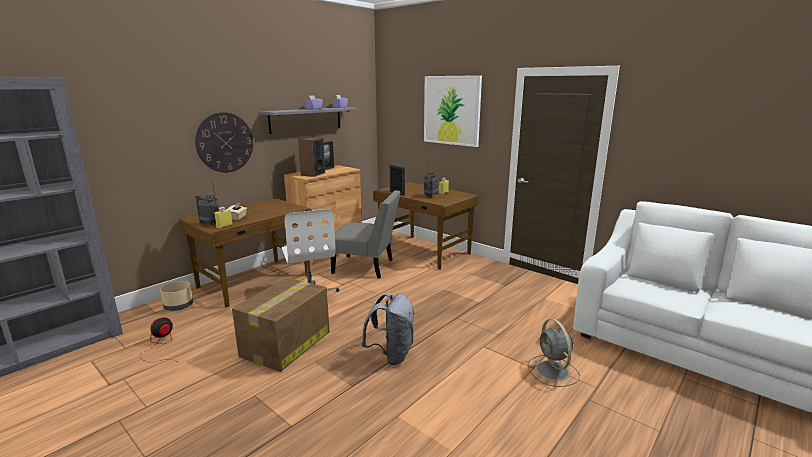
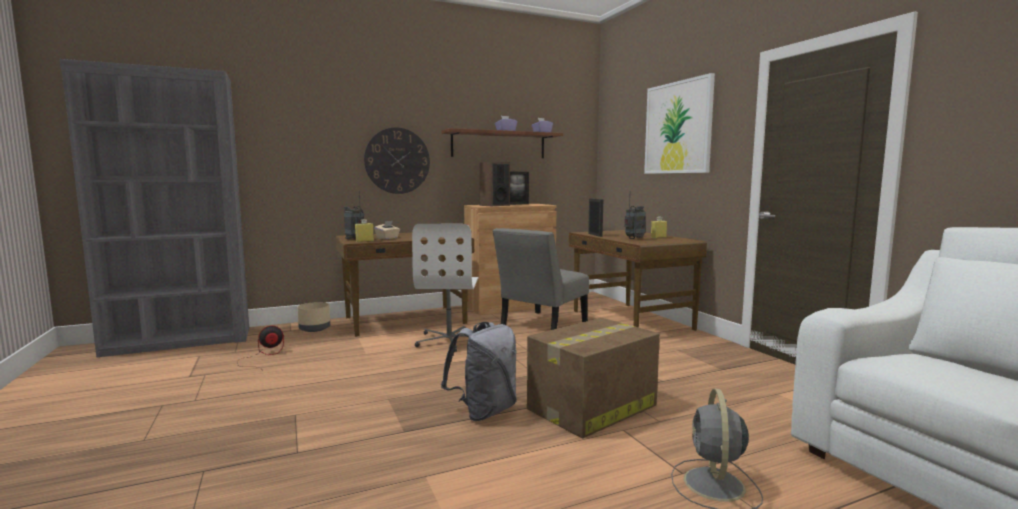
camera: 25 degrees right, 10 degrees down
cardboard box [232,278,330,372] -> cardboard box moved to [527,318,660,438]
grey shelf [260,107,358,134] -> brown shelf [441,128,563,158]
grey chair [331,190,401,279] -> grey chair turned 90 degrees clockwise [493,228,589,330]

